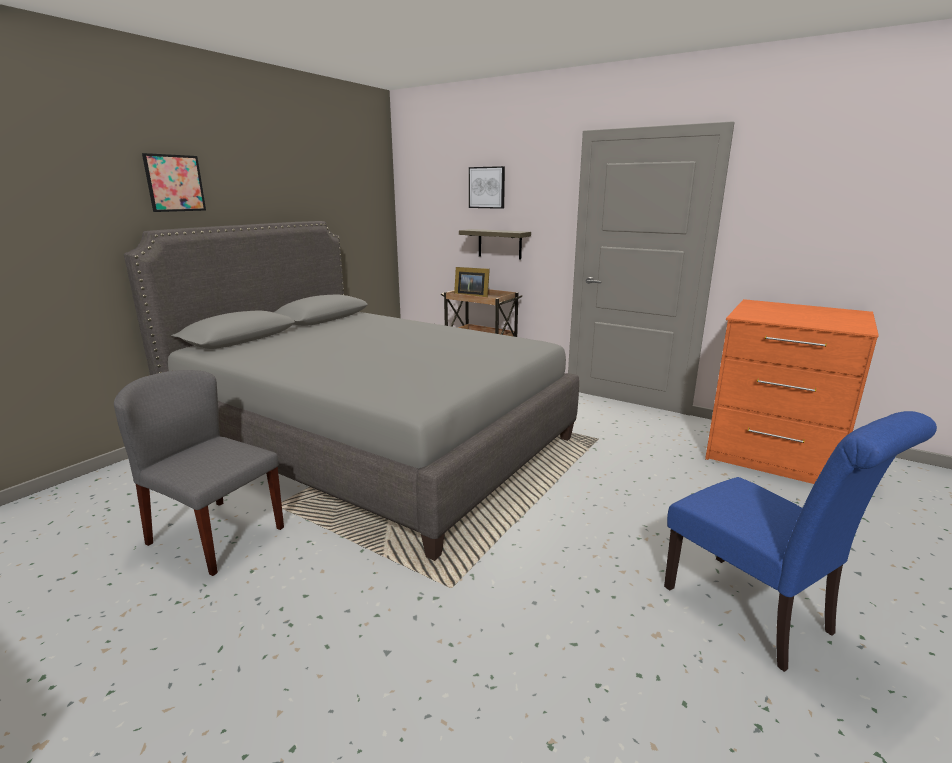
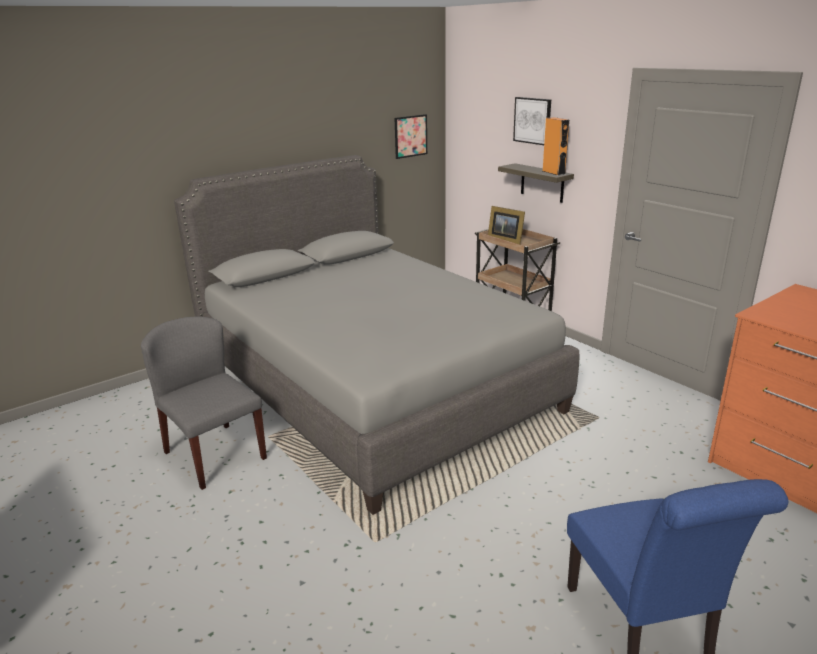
camera: 20 degrees right, 5 degrees up
picture [142,153,206,212] -> picture moved to [395,114,427,159]
none -> orange speaker [543,117,569,175]

